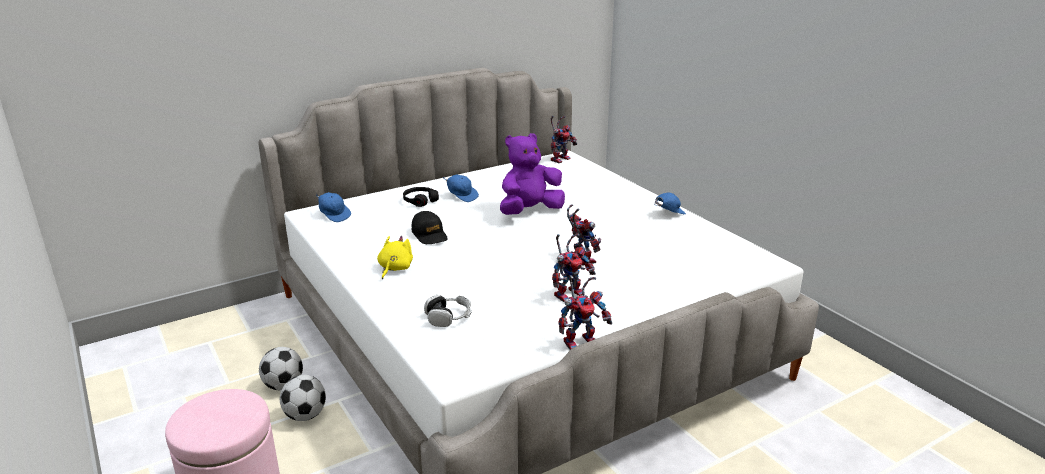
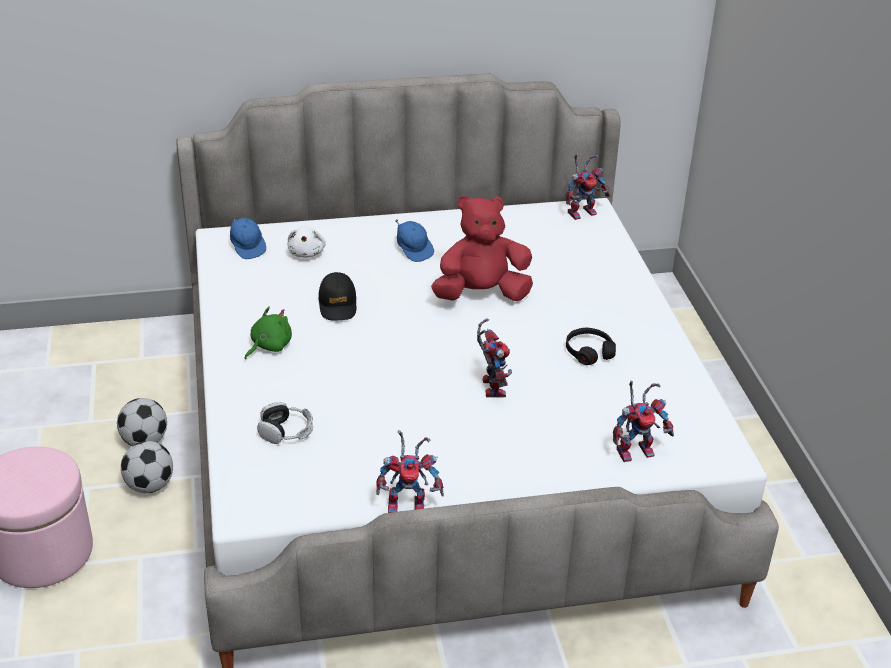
camera: 20 degrees right, 10 degrees up
yellow plush toy [377,236,413,279] -> green plush toy [245,306,292,359]
black headphones [403,187,439,207] -> black headphones moved to [566,328,616,365]
purple plush toy [500,133,565,215] -> red plush toy [431,195,533,301]
toy robot [552,234,596,302] -> toy robot moved to [613,381,674,462]
blue cap [654,193,686,214] -> none
none -> white plush toy [287,226,326,258]

